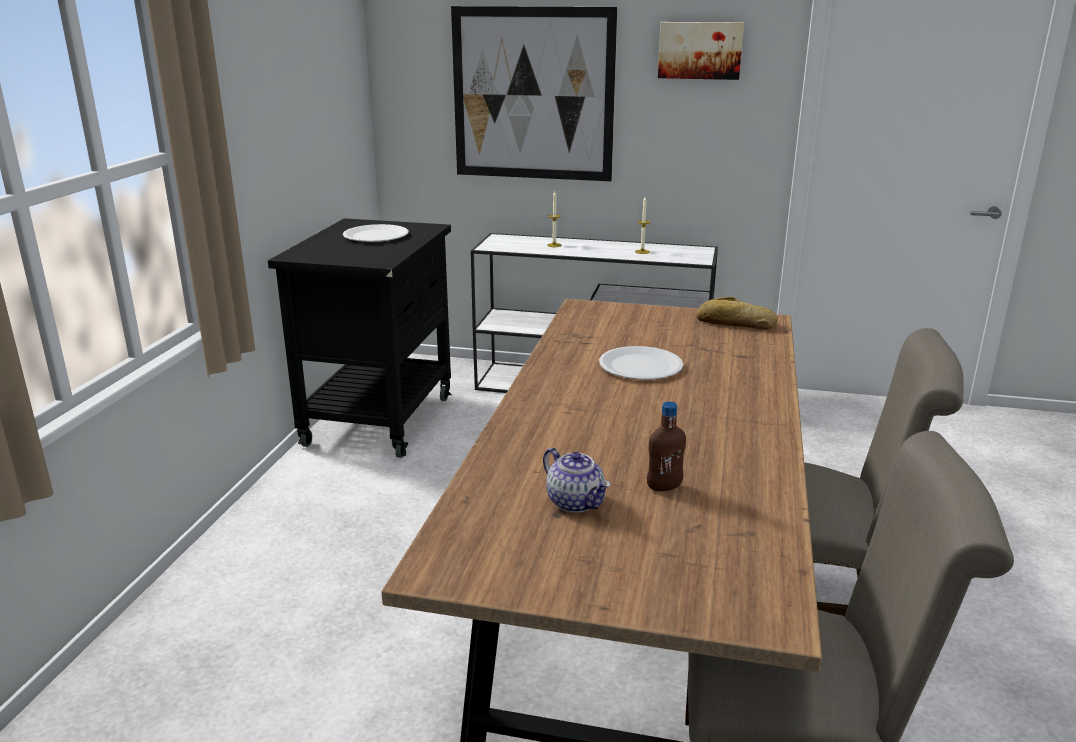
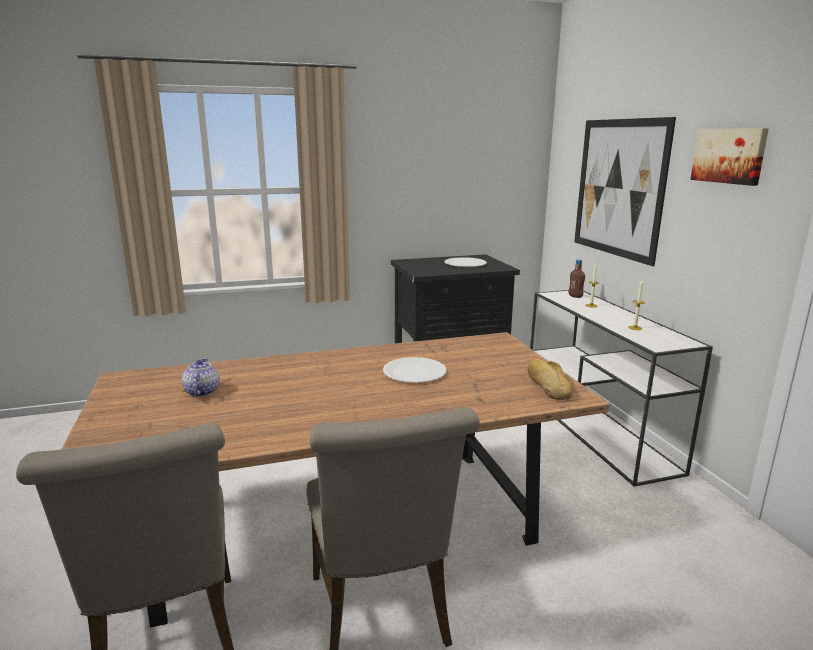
camera: 60 degrees right, 5 degrees down
teapot [543,448,611,513] -> teapot turned 150 degrees clockwise [182,358,220,397]
brown bottle [647,401,686,491] -> brown bottle moved to [569,259,585,298]

